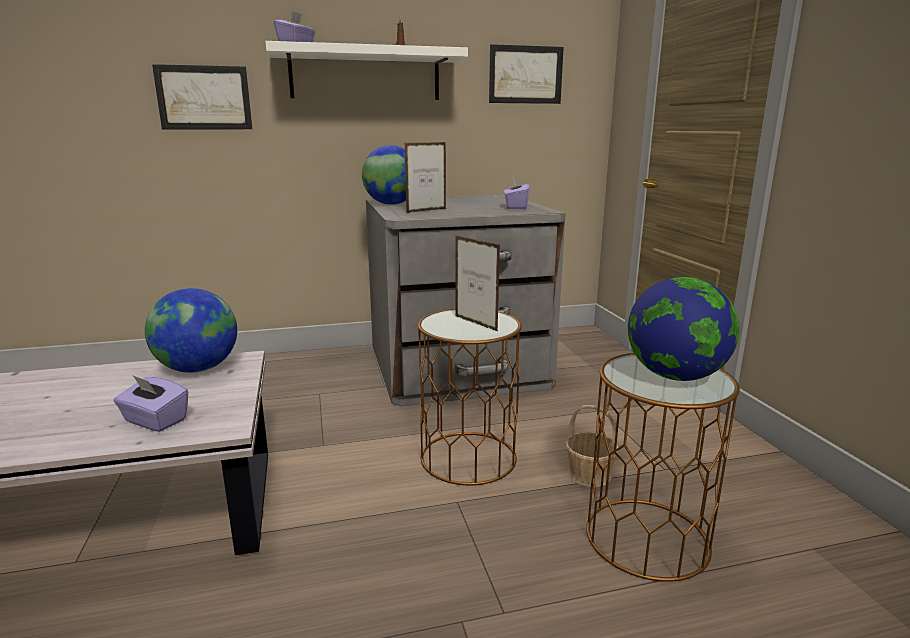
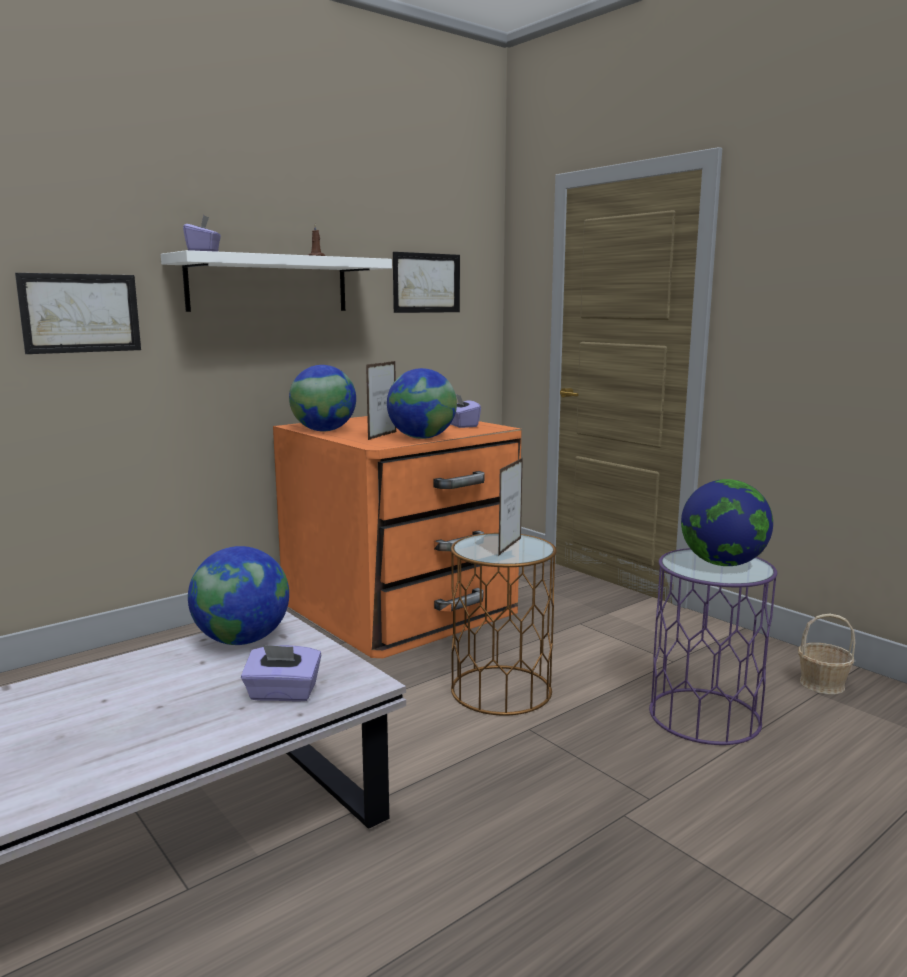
camera: 25 degrees left, 5 degrees down
grey dresser [366,195,566,407] -> orange dresser [273,416,522,658]
picture frame [455,235,500,331] -> picture frame turned 90 degrees counterclockwise [499,458,523,555]
basket [565,405,619,487] -> basket moved to [798,614,855,694]
brown side table [586,353,740,582] -> purple side table [649,548,777,745]
none -> globe [387,368,457,439]

